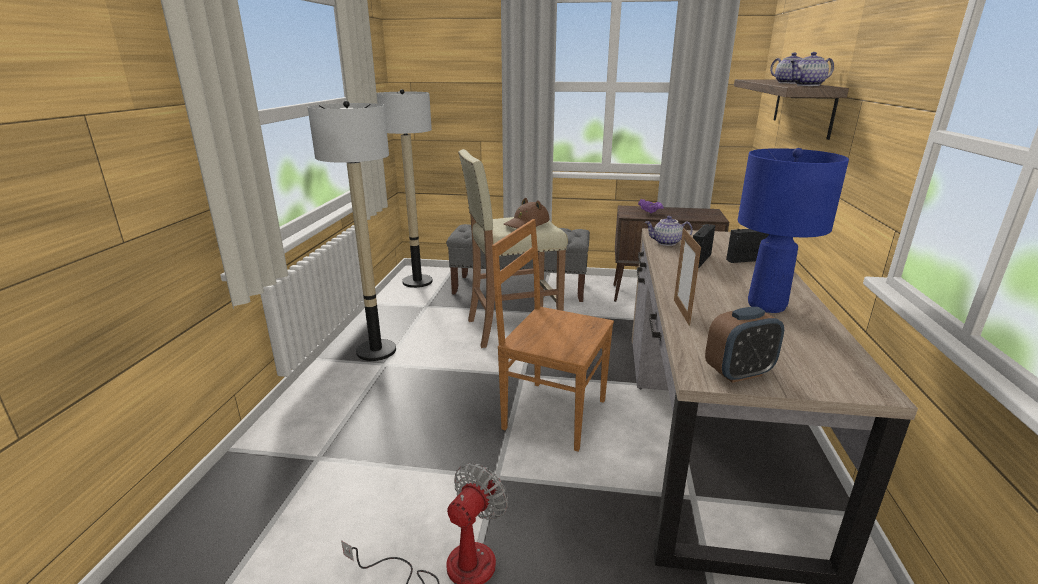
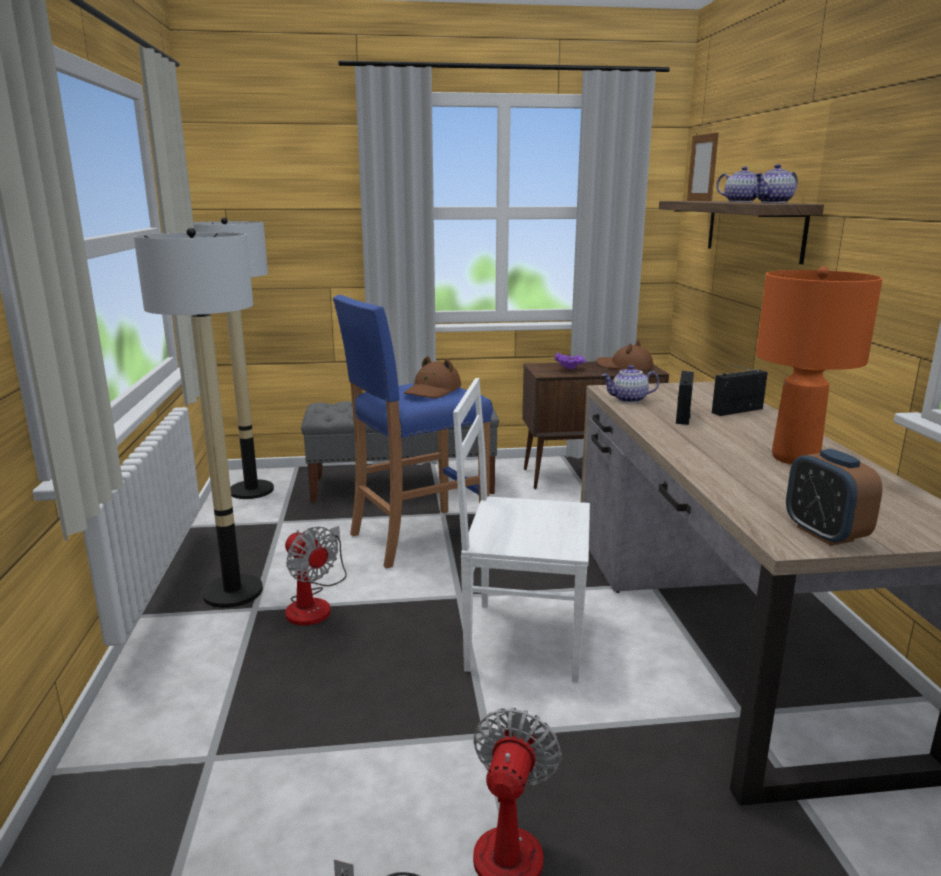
camera: 15 degrees left, 5 degrees down
beige stool [458,149,568,348] -> blue stool [333,295,493,569]
brown chair [492,219,614,452] -> white chair [453,378,590,683]
picture frame [674,228,701,326] -> picture frame moved to [687,131,719,201]
alarm clock [705,307,784,383] -> alarm clock turned 105 degrees clockwise [786,449,883,546]
blue table lamp [738,148,849,313] -> orange table lamp [756,267,883,465]
none -> fan [285,526,347,625]
none -> brown hat [596,340,654,370]

